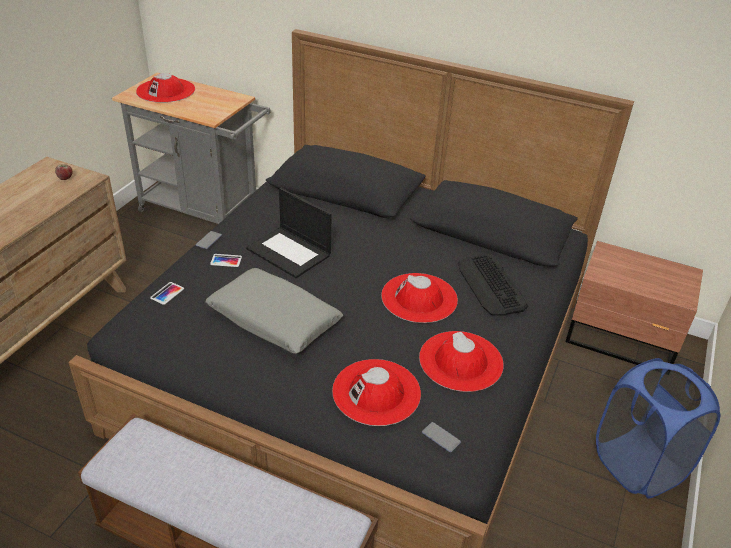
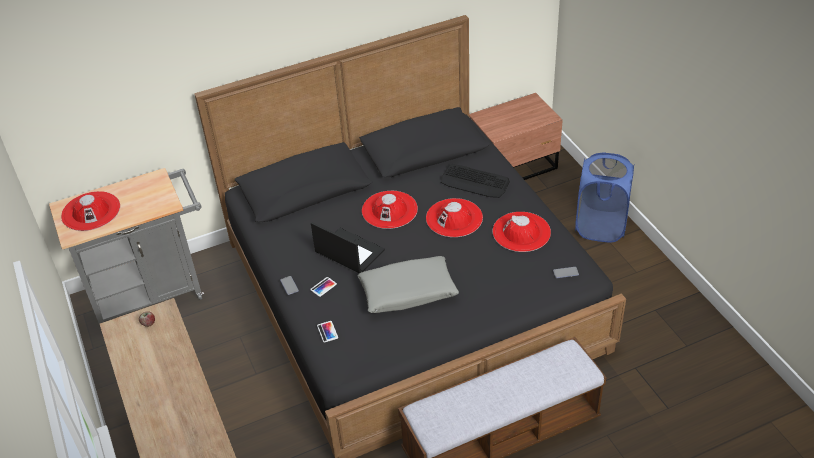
camera: 45 degrees left, 5 degrees up
laptop [246,188,332,278] -> laptop turned 135 degrees counterclockwise [311,222,385,273]
red hat [332,359,421,426] -> red hat moved to [362,191,418,229]

